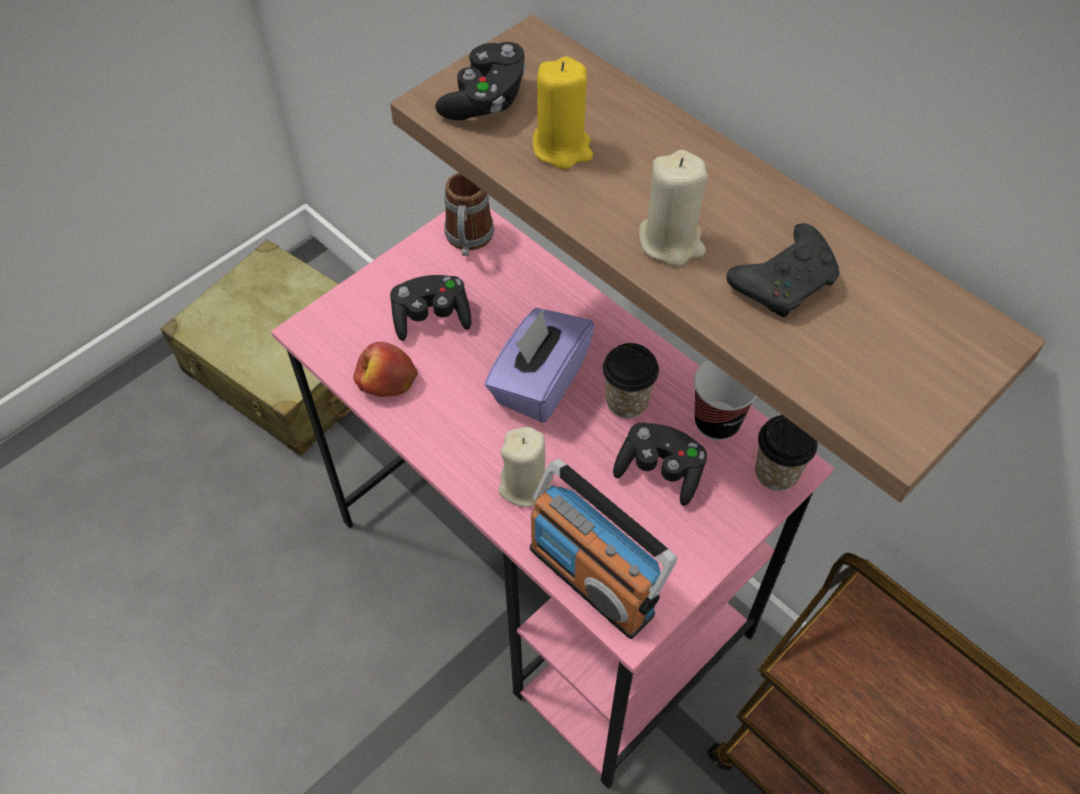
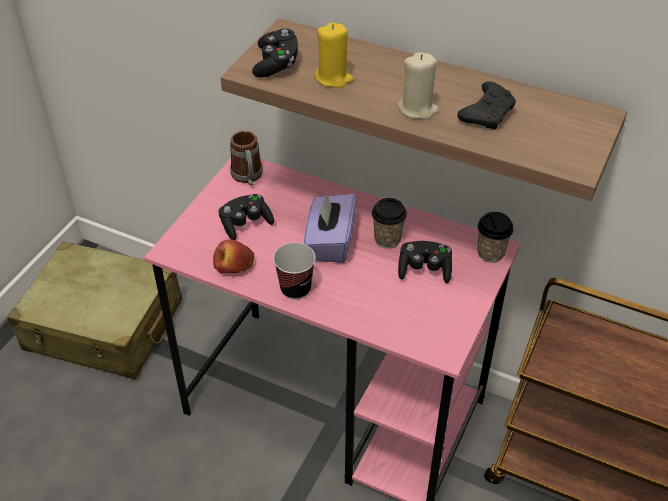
camera: 20 degrees left, 10 degrees down
beige candle [498,427,553,507] -> none
radio [530,459,677,639] -> none
cup [694,360,757,440] -> cup moved to [273,243,316,300]

